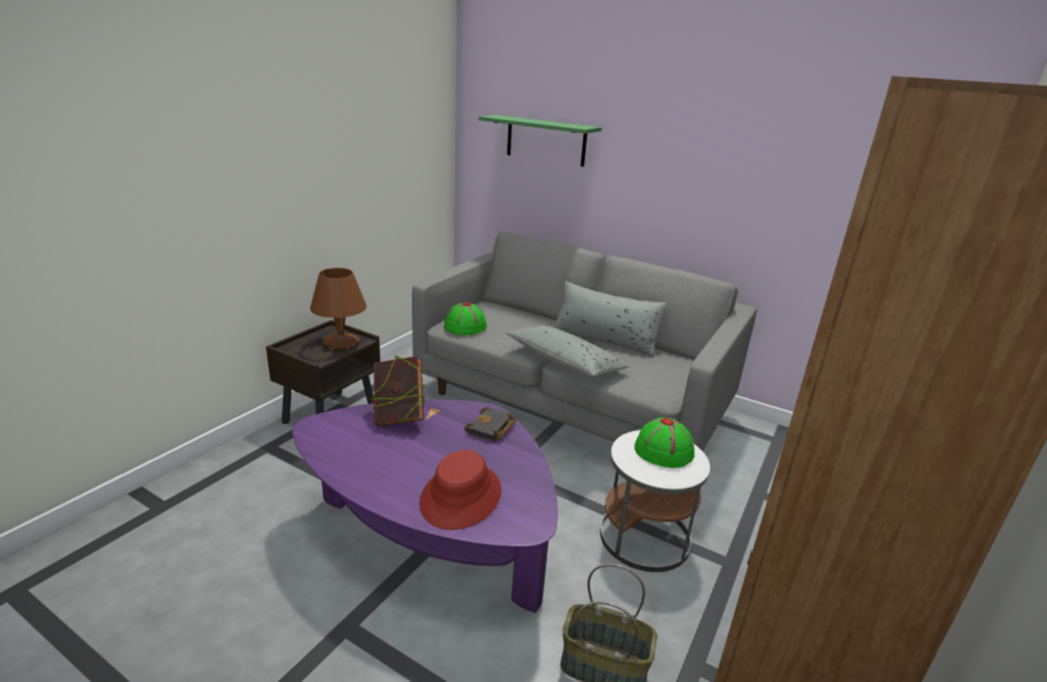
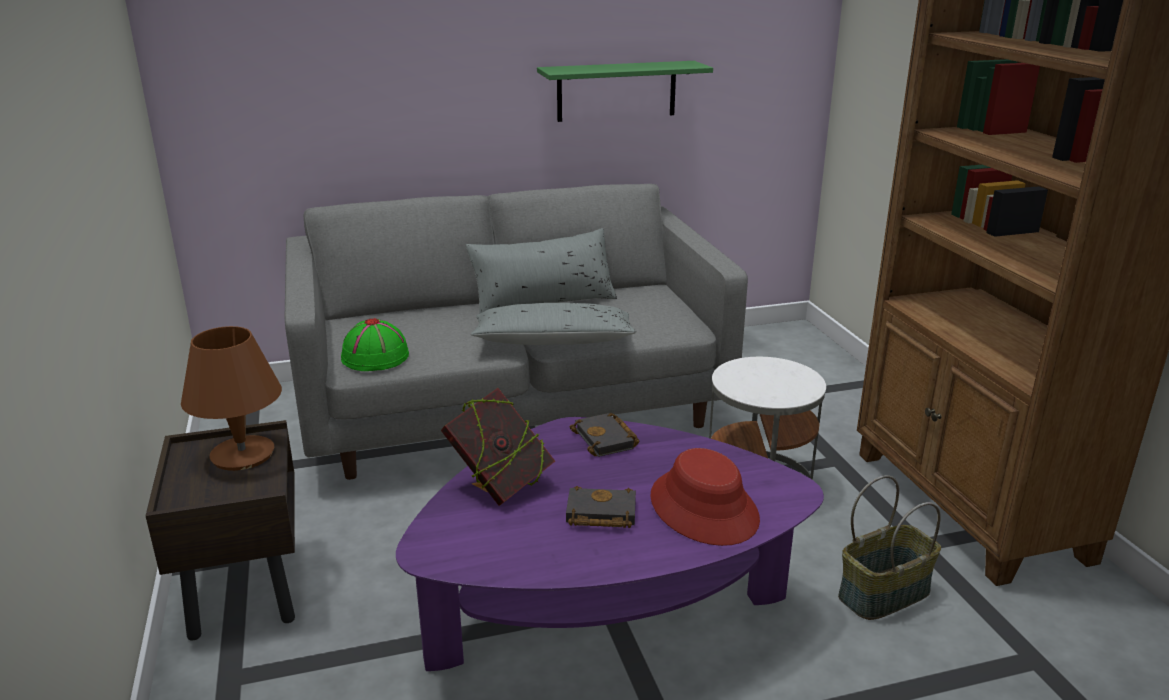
camera: 45 degrees left, 0 degrees up
green shelf [479,115,602,167] -> green shelf moved to [537,61,713,122]
green hat [634,417,695,468] -> none
none -> black book [566,486,636,528]

